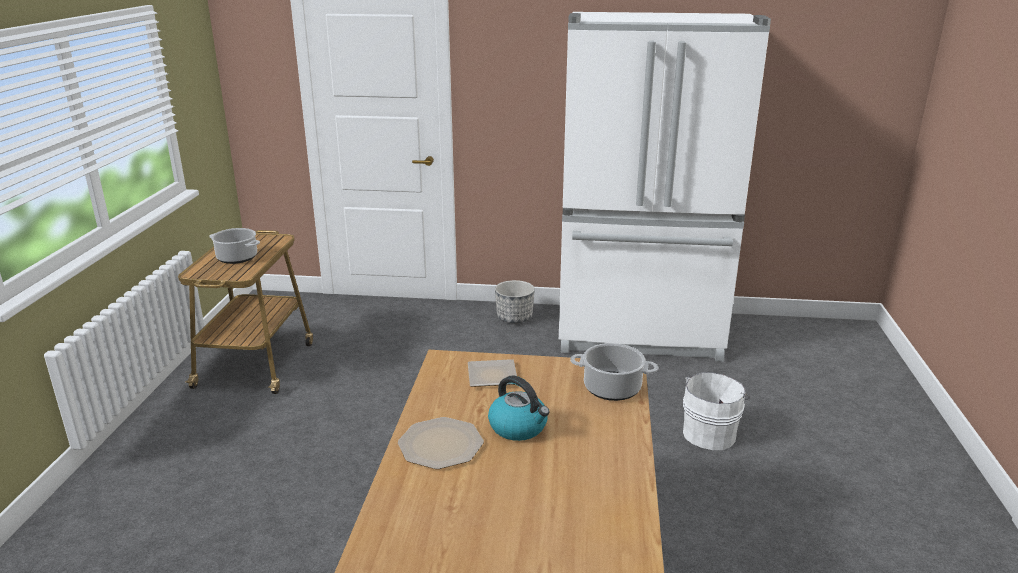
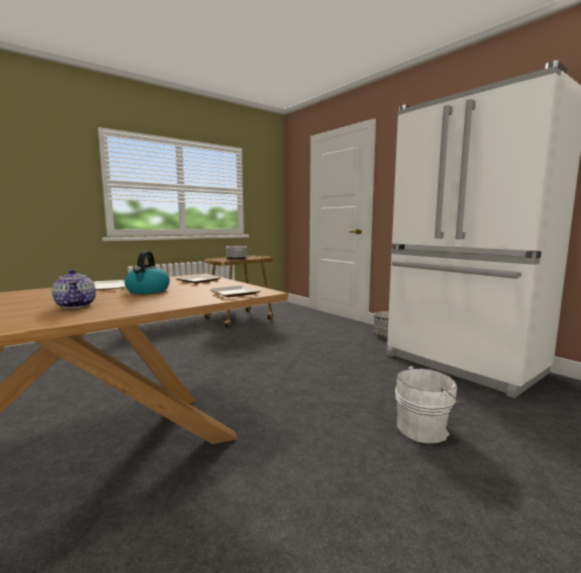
camera: 45 degrees right, 15 degrees down
cooking pot [570,343,658,401] -> plate [209,285,261,297]
none -> teapot [52,269,96,308]

